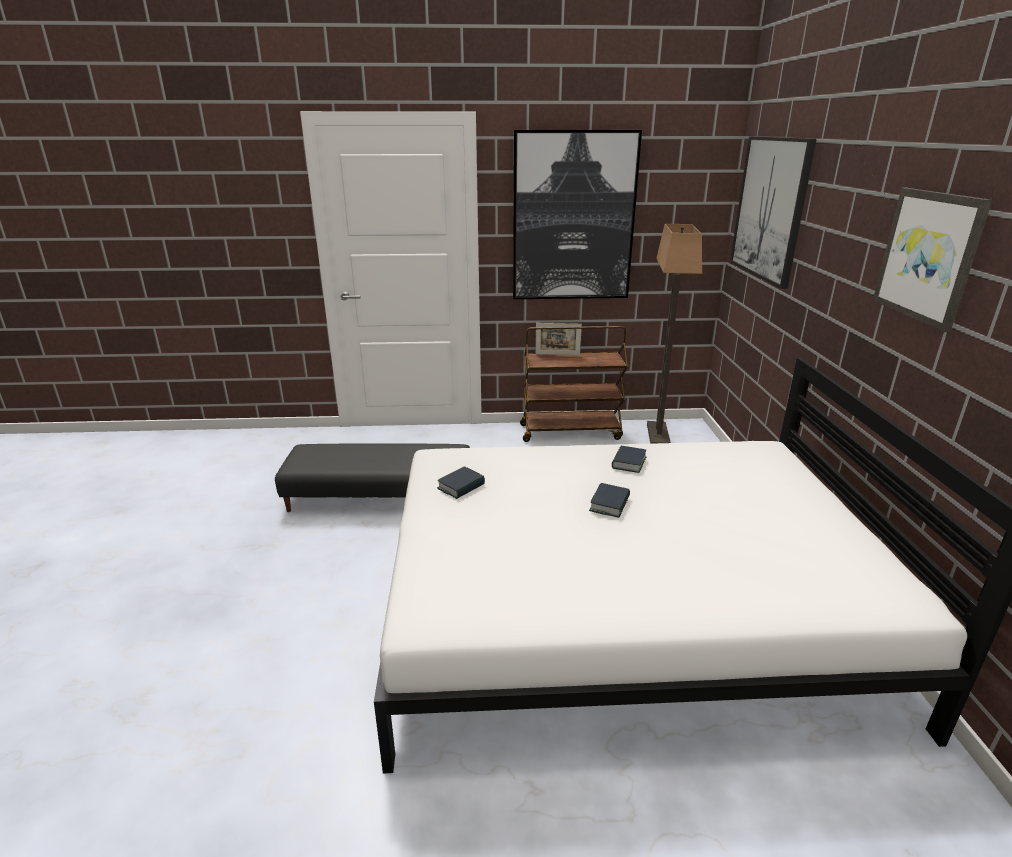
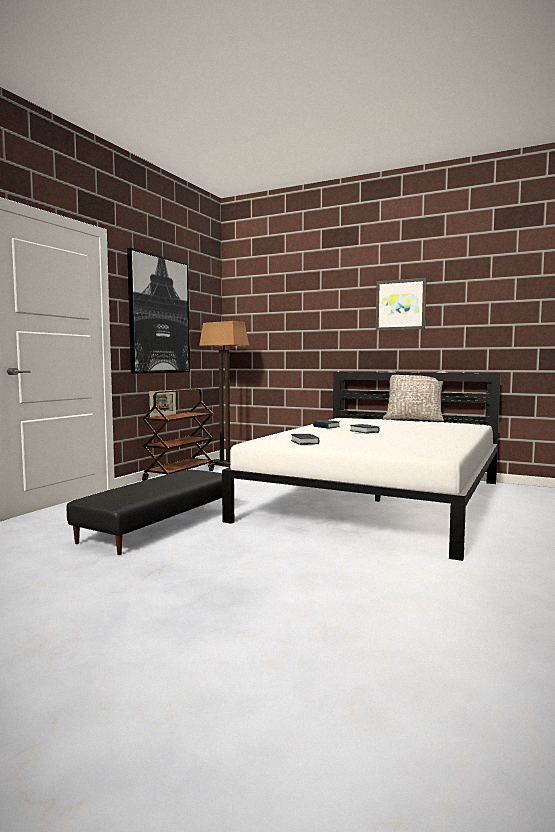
camera: 60 degrees left, 20 degrees down
picture [730,136,817,289] -> none
none -> grey pillow [383,370,446,421]

